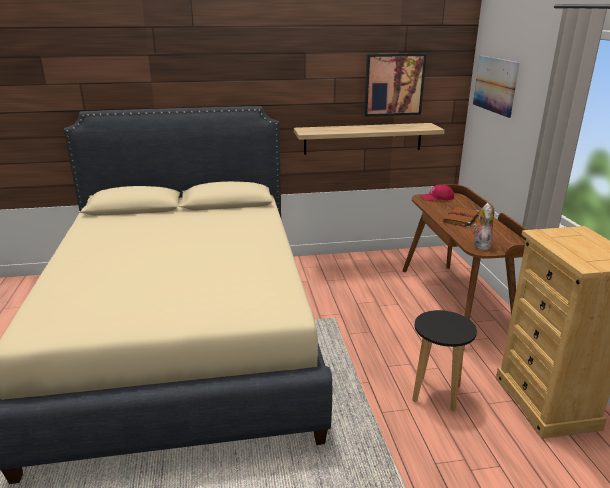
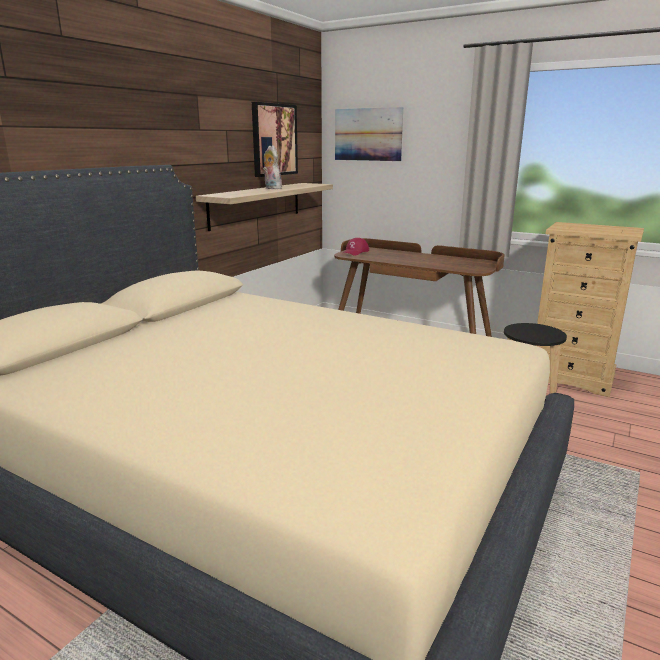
camera: 50 degrees left, 5 degrees down
brown book [443,207,480,228] -> none
plush toy [473,203,493,251] -> plush toy moved to [263,145,282,189]

